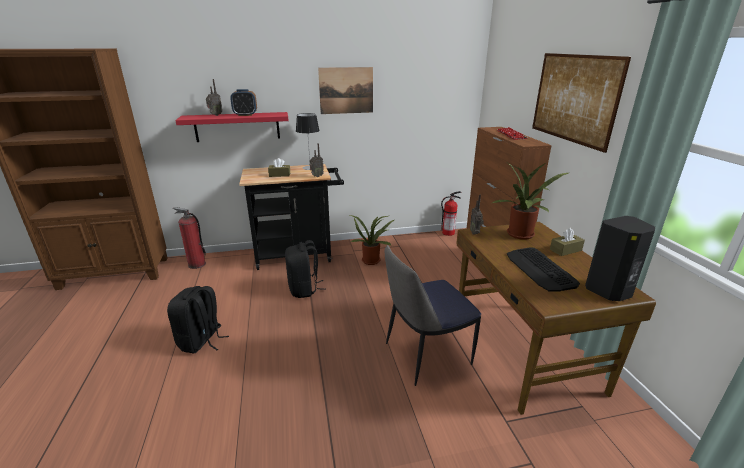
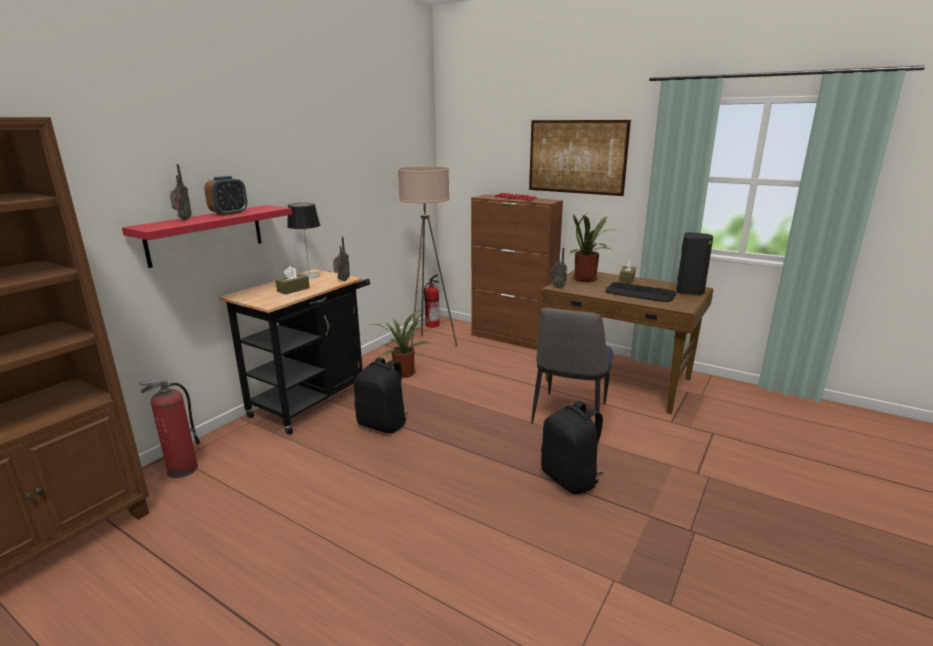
camera: 45 degrees left, 5 degrees down
black backpack [167,286,229,354] -> black backpack moved to [541,401,604,494]
picture [318,67,373,114] -> none
none -> beige floor lamp [398,167,458,347]

